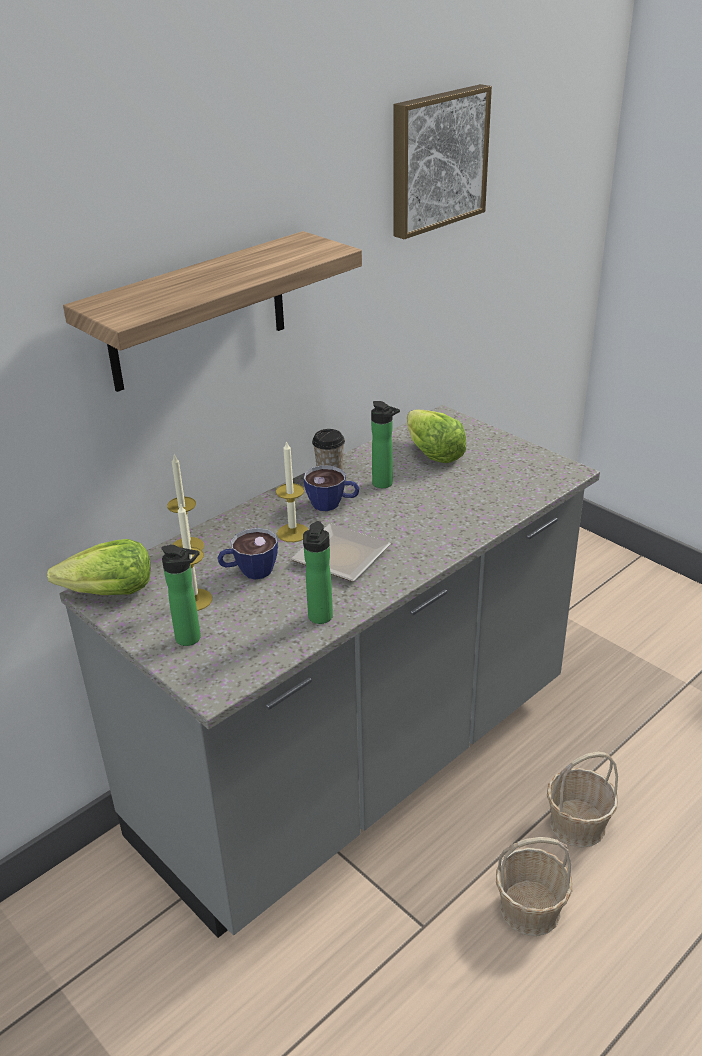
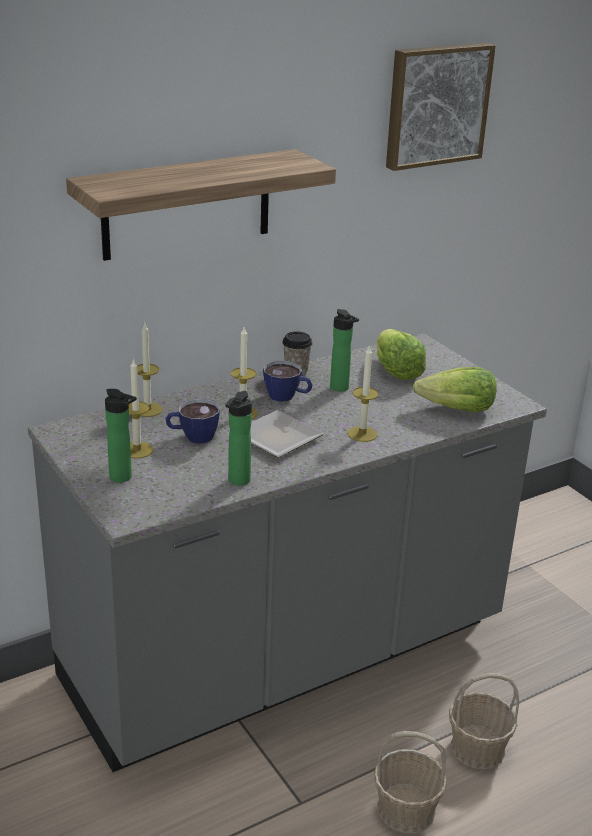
camera: 10 degrees right, 5 degrees down
lettuce [47,539,151,595] -> lettuce moved to [413,367,497,413]
none -> candle [347,345,379,442]

